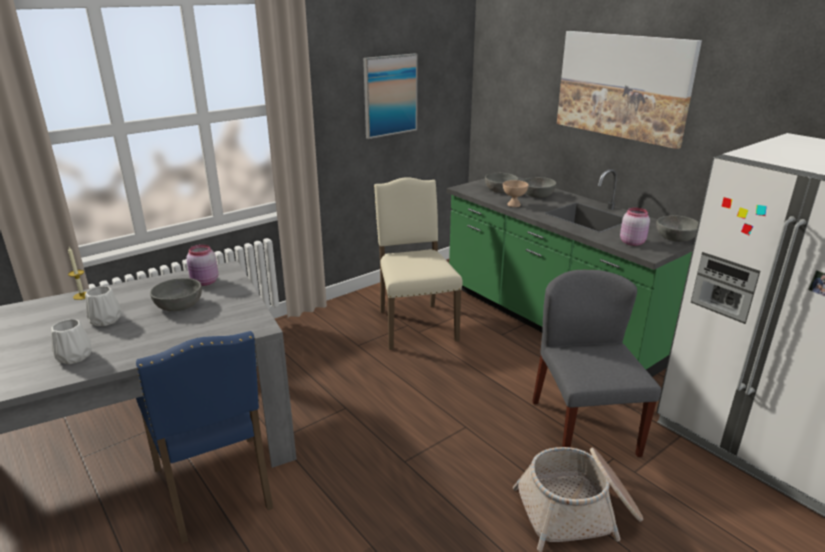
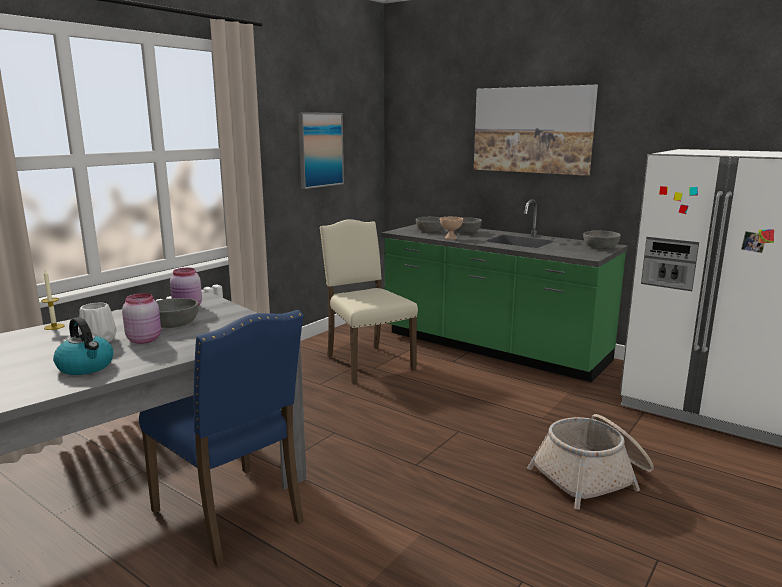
camera: 15 degrees left, 10 degrees down
white vase [51,319,92,364] -> kettle [53,317,113,375]
grey chair [532,270,661,457] -> none
pink jar [620,207,650,246] -> pink jar moved to [122,293,161,344]

